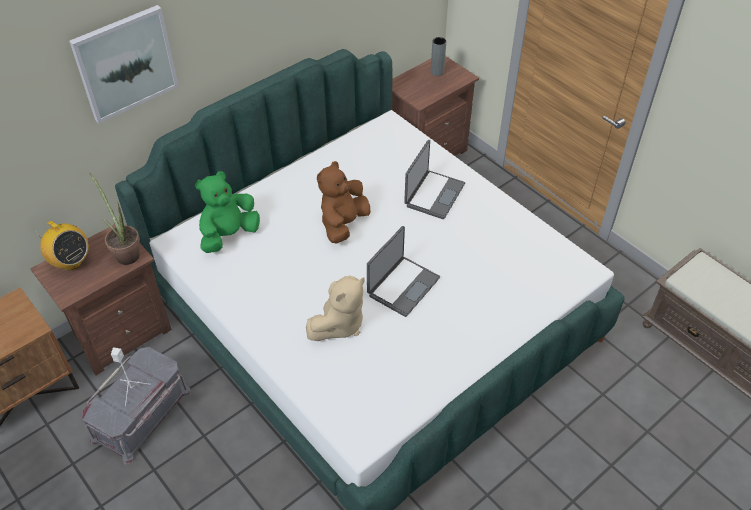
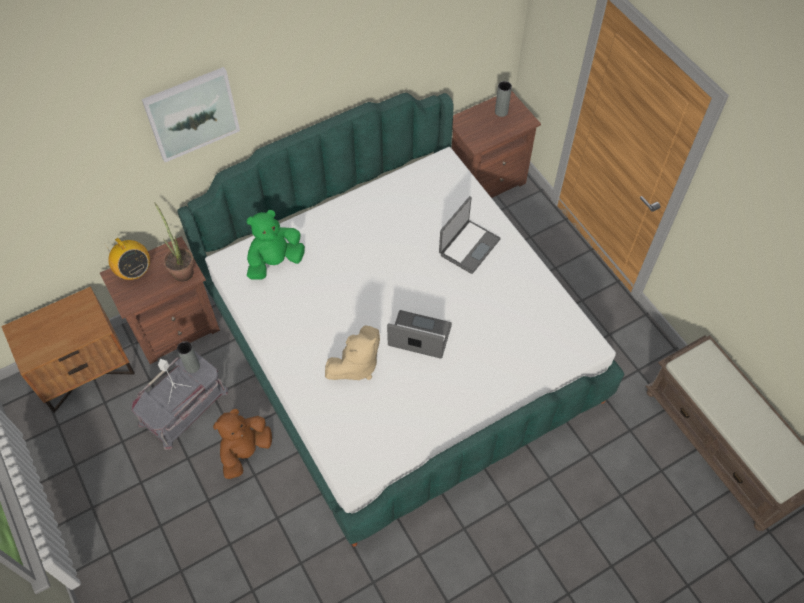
camera: 10 degrees right, 10 degrees up
brown plush toy [317,161,370,244] -> brown plush toy moved to [213,409,272,479]
laptop [367,226,440,317] -> laptop turned 120 degrees counterclockwise [387,310,452,358]
none -> grey vase [177,341,200,373]

